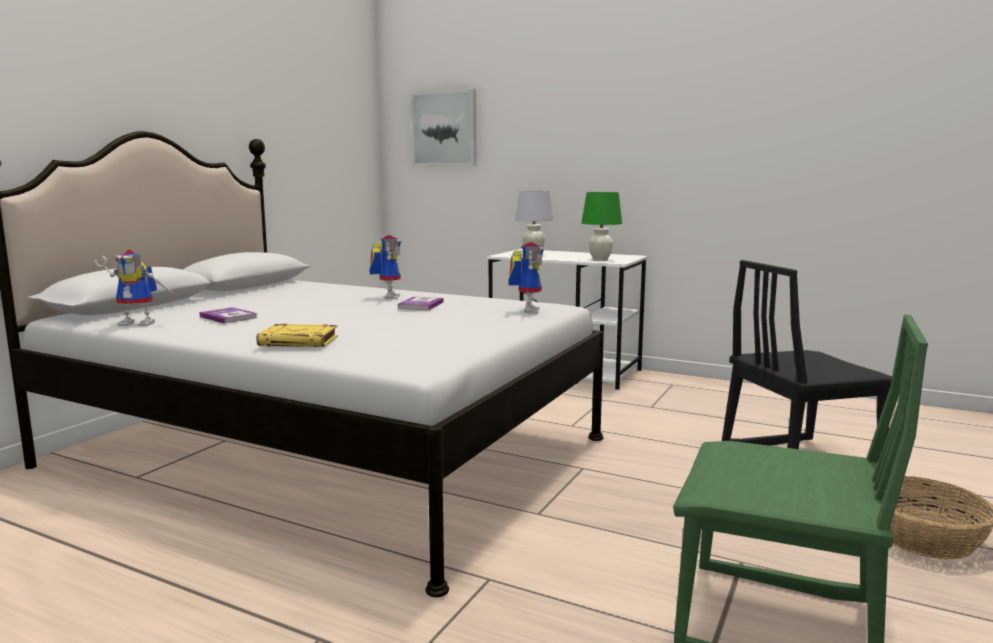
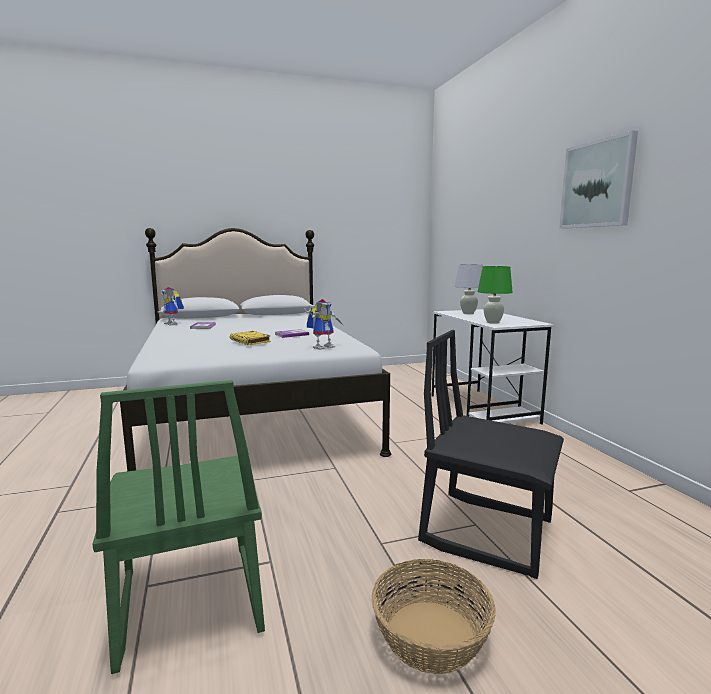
camera: 45 degrees right, 0 degrees up
yellow book [256,324,338,347] -> yellow book moved to [230,331,271,345]
toy robot [370,235,401,300] -> none
picture [410,89,476,166] -> picture moved to [559,130,638,229]

